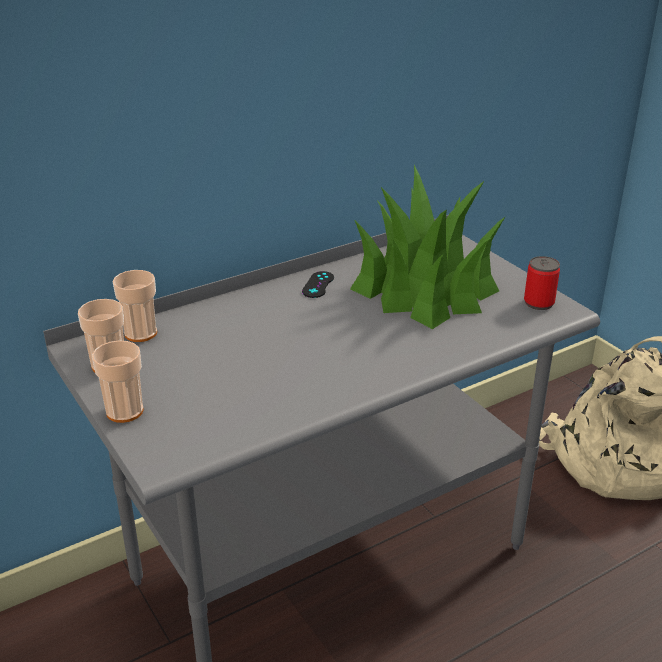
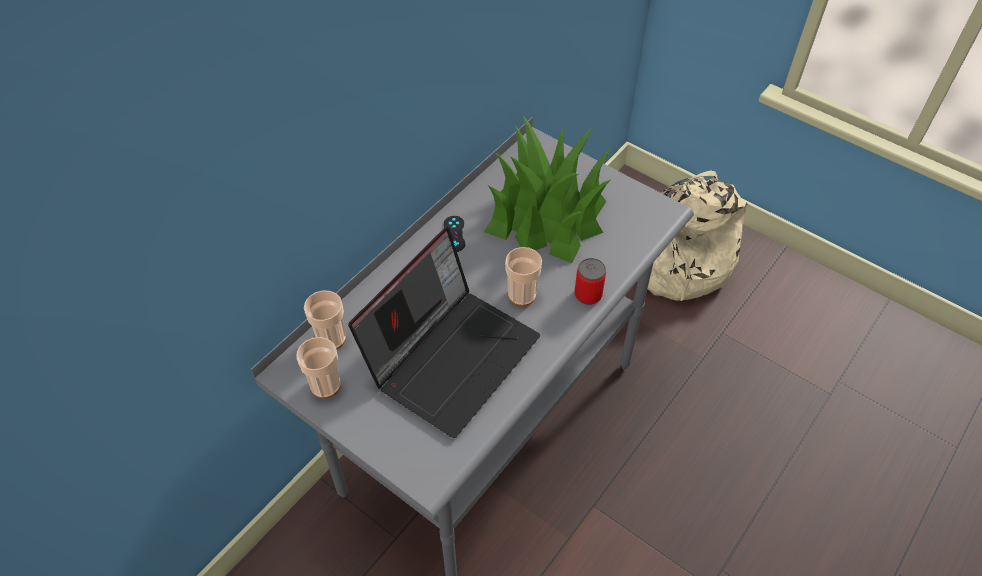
camera: 20 degrees left, 20 degrees up
cup [92,341,144,423] -> cup moved to [505,247,542,306]
can [524,256,560,310] -> can moved to [574,258,606,305]
none -> laptop [348,227,540,438]

